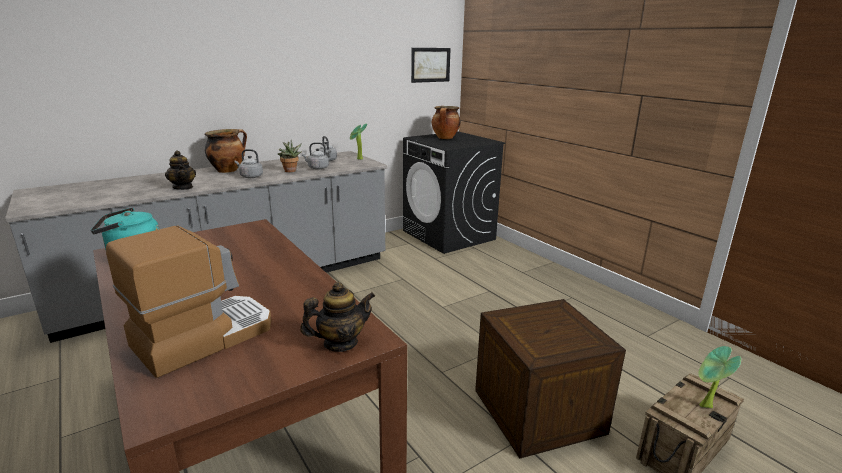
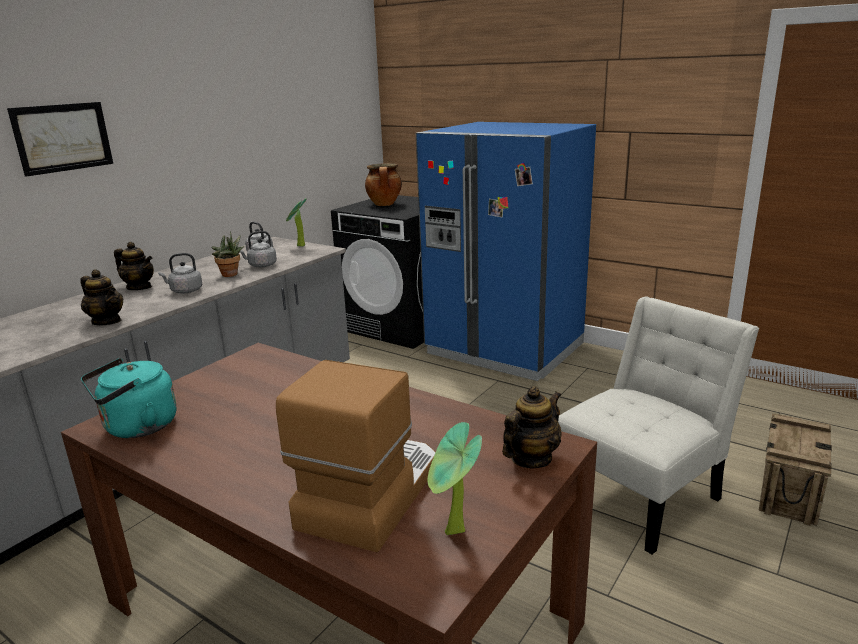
camera: 20 degrees left, 0 degrees up
cooking pot [205,129,247,173] -> teapot [114,242,154,290]
picture [411,48,451,83] -> picture moved to [7,102,113,177]
crate [475,299,626,458] -> white chair [558,297,759,554]
potted plant [698,346,741,408] -> potted plant moved to [427,422,482,535]
none -> blue fridge [416,122,596,381]

